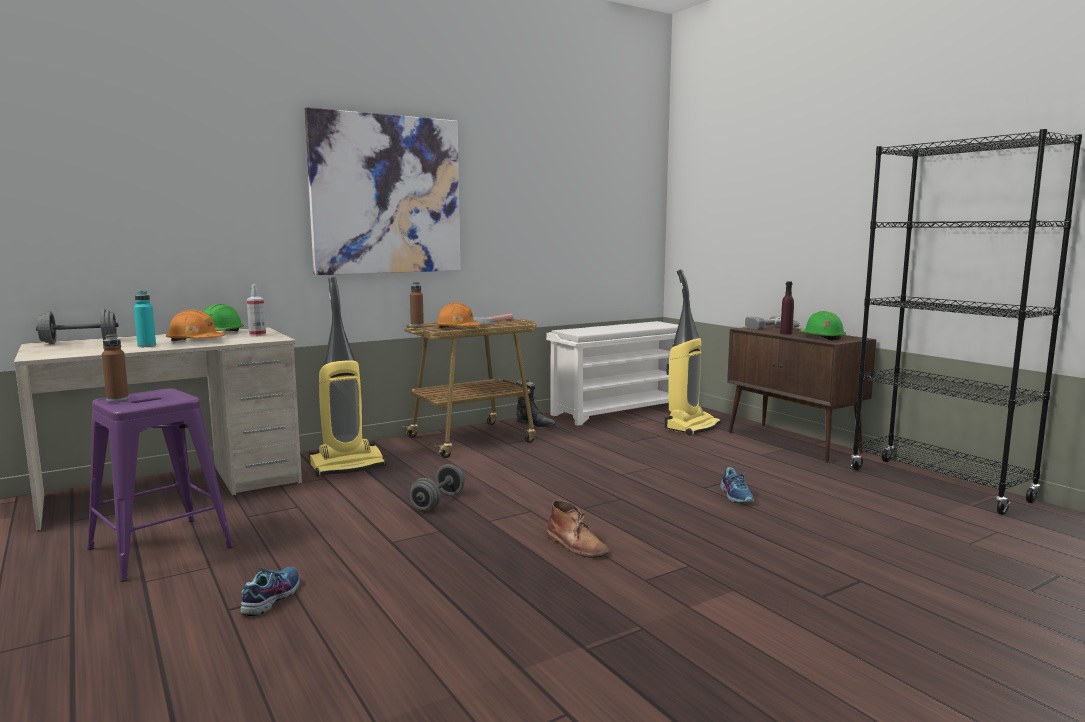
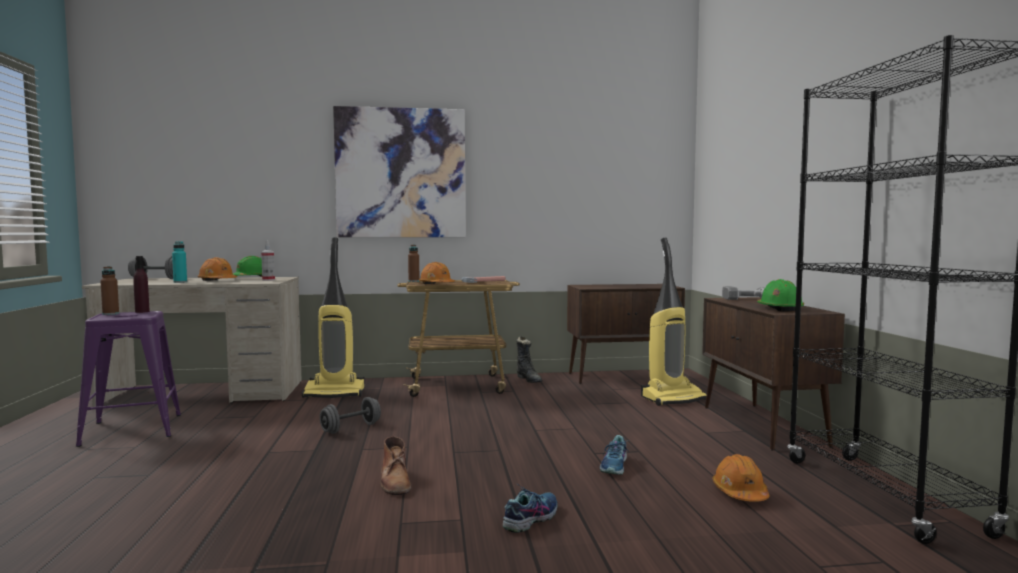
camera: 25 degrees right, 5 degrees down
shoe [241,565,300,616] -> shoe moved to [503,485,558,533]
white shoe rack [546,321,678,426] -> brown cabinet [567,284,685,384]
purple bottle [780,281,794,334] -> purple bottle moved to [133,256,150,313]
none -> orange hard hat [713,454,770,502]

